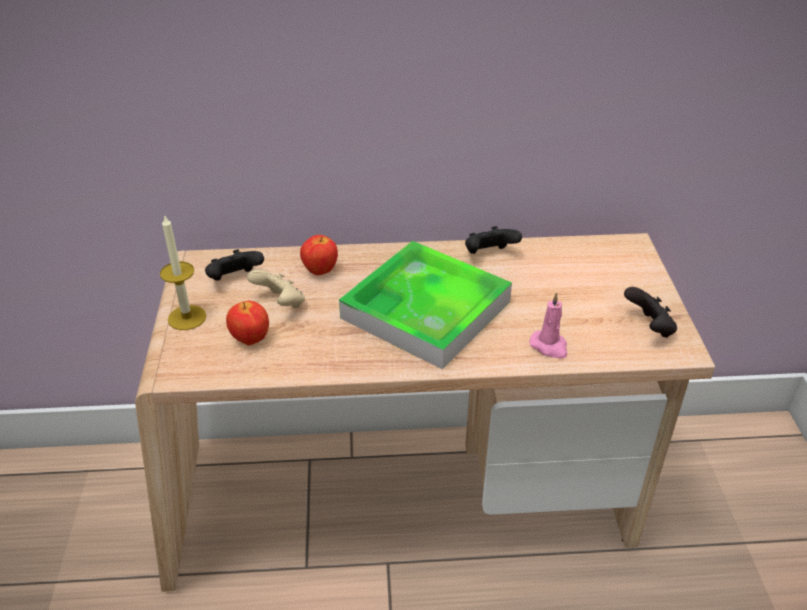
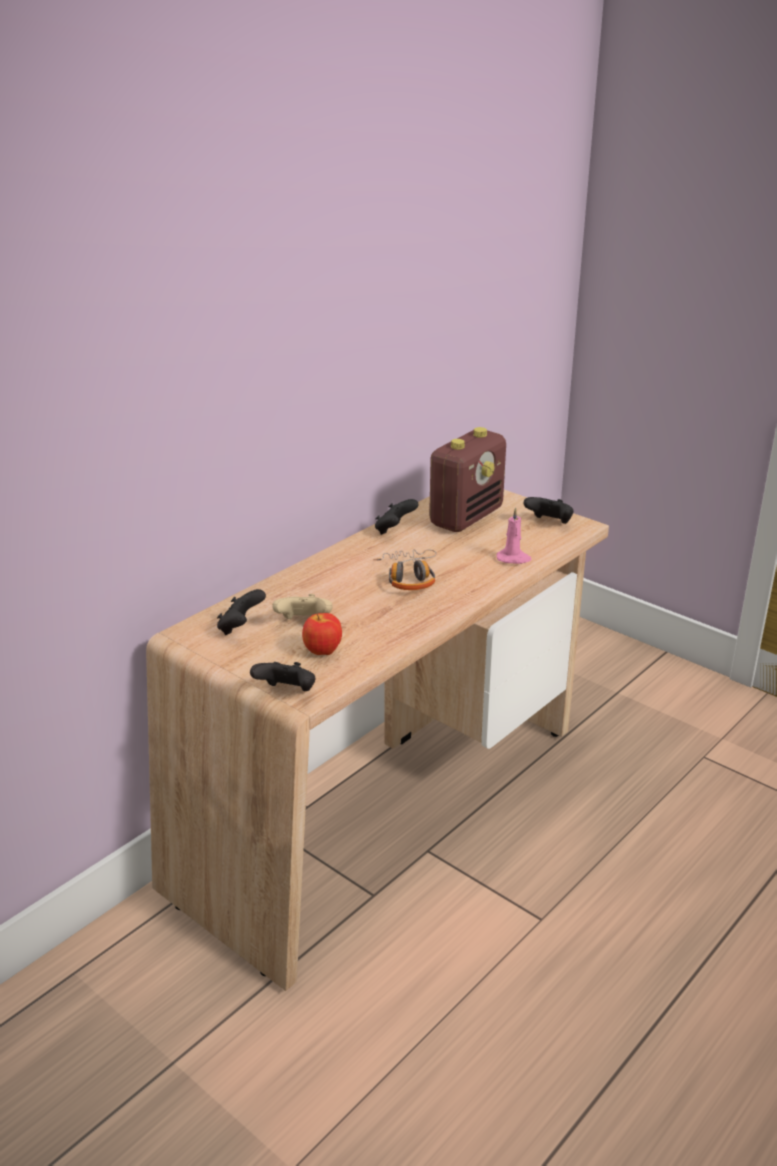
camera: 45 degrees left, 10 degrees down
candle [160,214,206,330] -> none
apple [300,235,338,275] -> none
tray [339,241,512,369] -> headphones [373,549,437,590]
none -> black game controller [250,662,315,692]
none -> radio [429,427,506,532]

